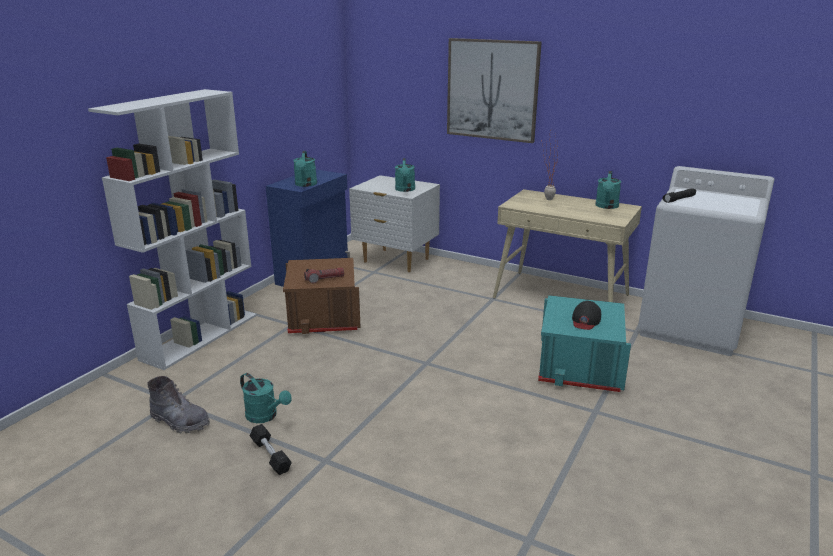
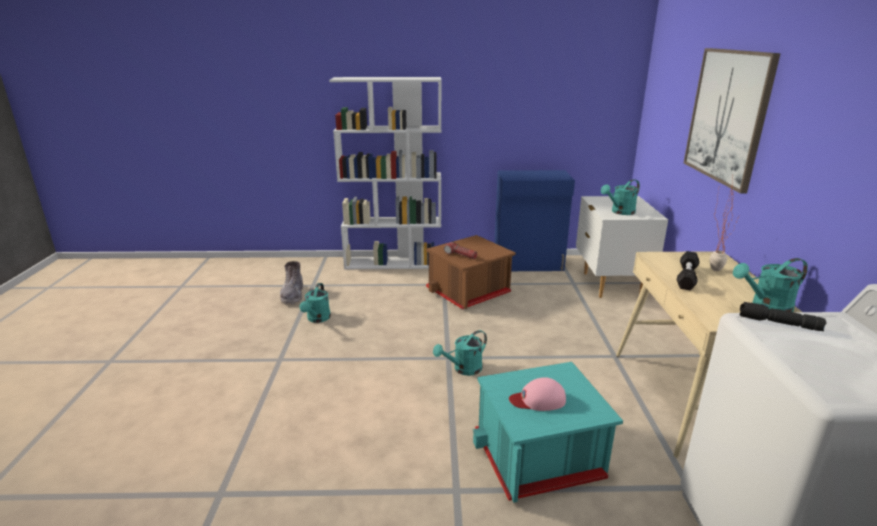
camera: 60 degrees right, 0 degrees up
black dumbbell [250,424,292,475] -> black dumbbell moved to [677,251,699,290]
turquoise watering can [293,151,317,187] -> turquoise watering can moved to [433,330,487,376]
black cap [572,301,601,330] -> pink cap [509,377,566,411]

